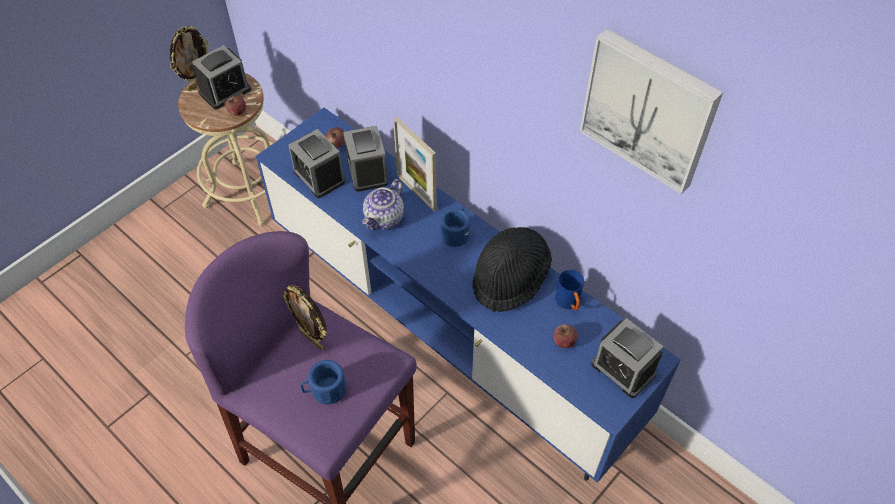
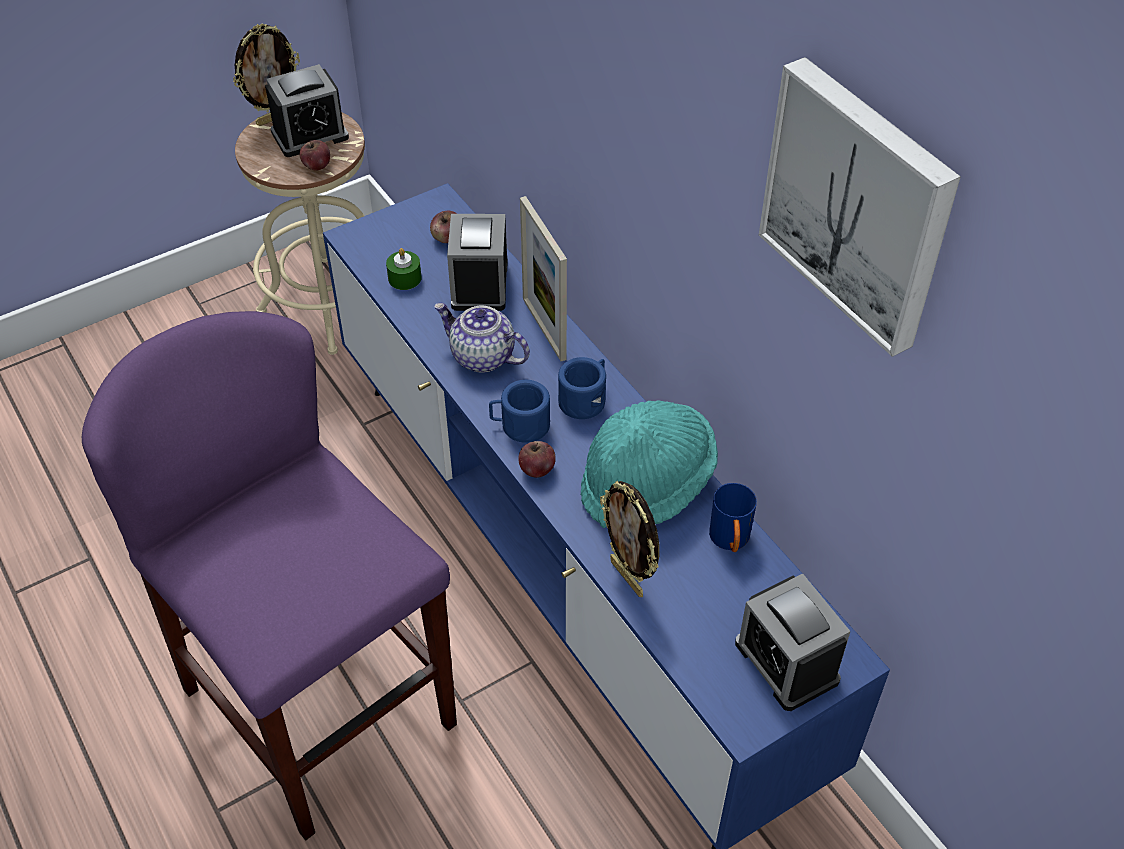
camera: 15 degrees right, 5 degrees down
picture frame [282,285,327,350] -> picture frame moved to [600,481,660,597]
alarm clock [288,129,345,198] -> green candle [386,248,422,290]
blue mug [300,360,346,404] -> blue mug moved to [489,380,550,443]
teapot [362,179,404,230] -> teapot turned 75 degrees clockwise [434,303,530,373]
black hat [473,227,552,312] -> turquoise hat [581,400,718,528]
apple [554,324,578,348] -> apple moved to [518,441,556,478]

